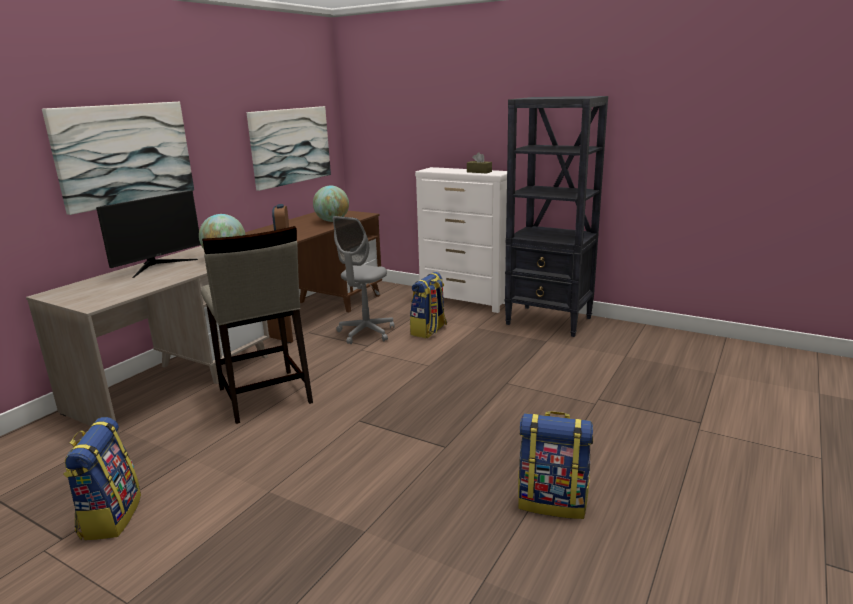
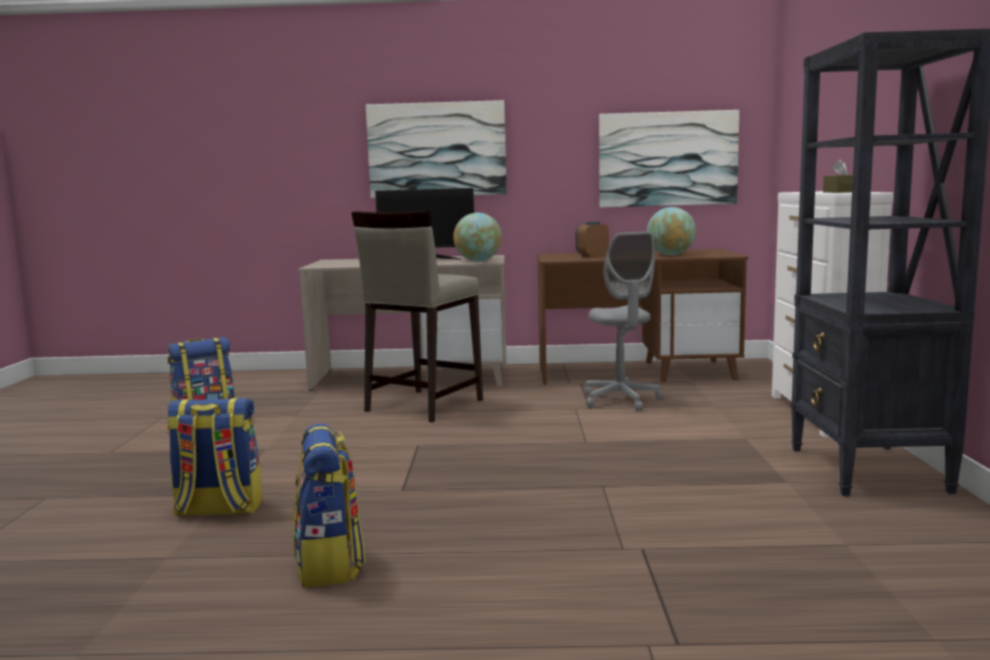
camera: 60 degrees right, 10 degrees down
grey office chair [333,216,394,344] -> grey office chair turned 105 degrees counterclockwise [585,231,664,411]
backpack [410,272,447,338] -> backpack moved to [166,398,262,516]

